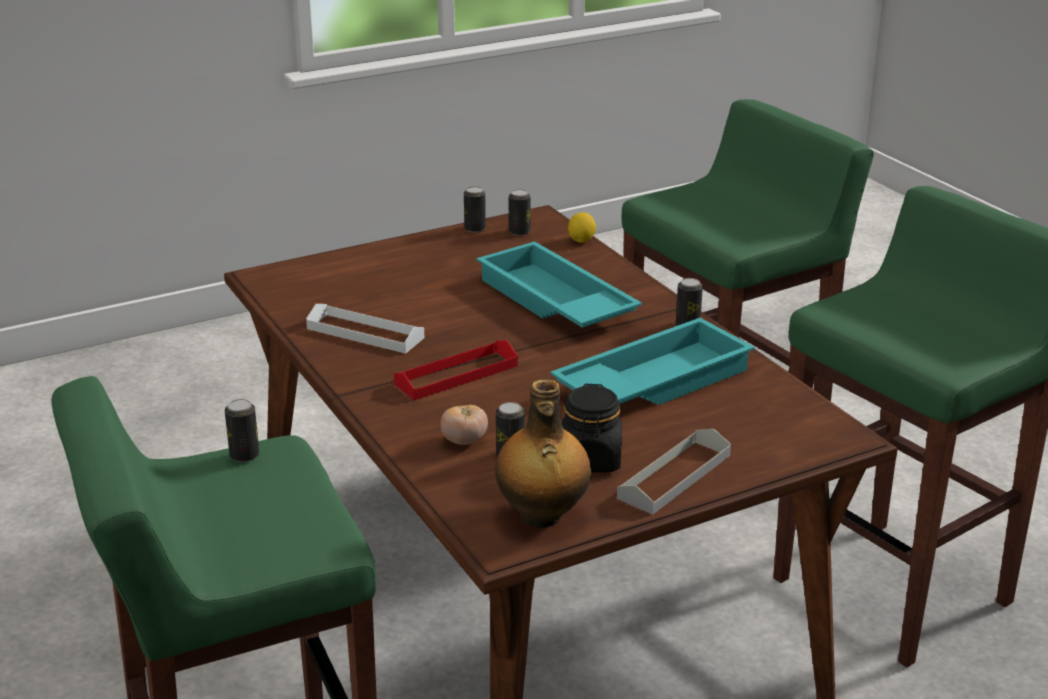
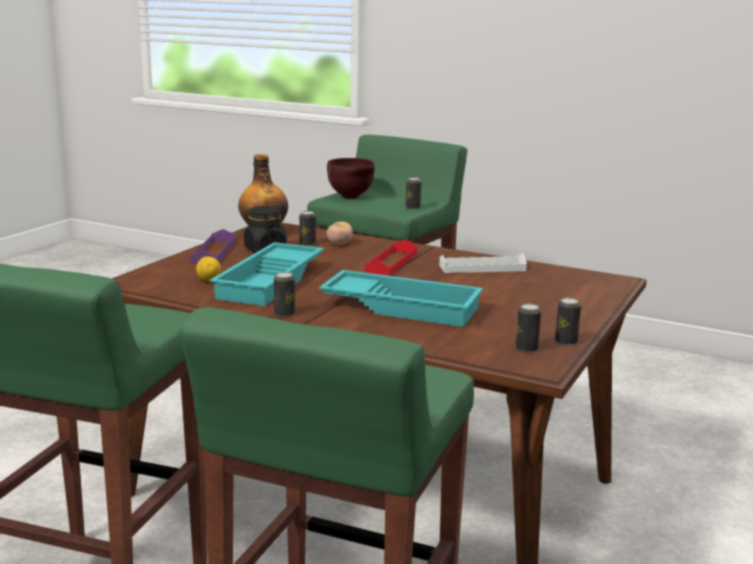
camera: 145 degrees right, 10 degrees down
lemon [568,213,596,243] -> lemon moved to [196,257,221,281]
grey tray [617,429,731,515] -> purple tray [190,229,236,264]
none -> brown bowl [327,158,375,199]

